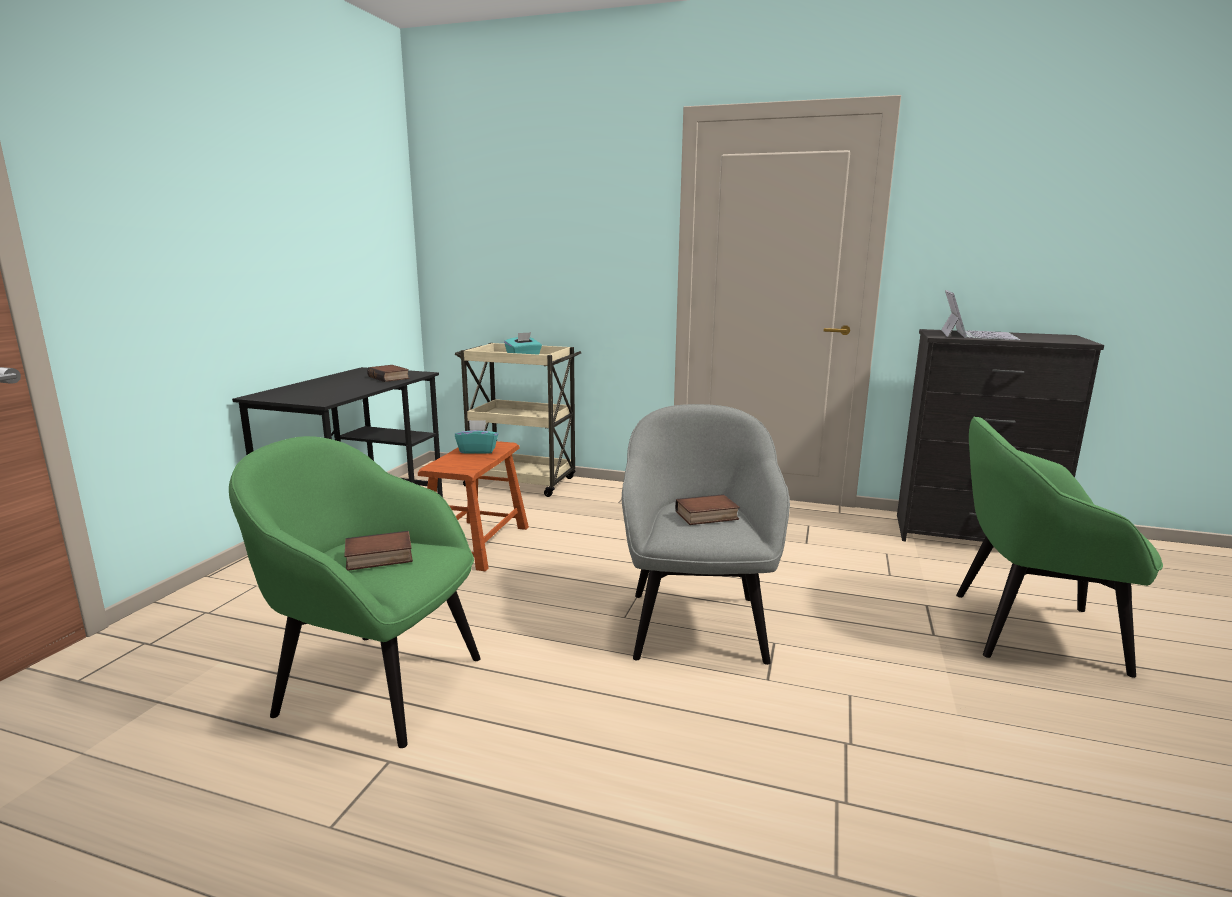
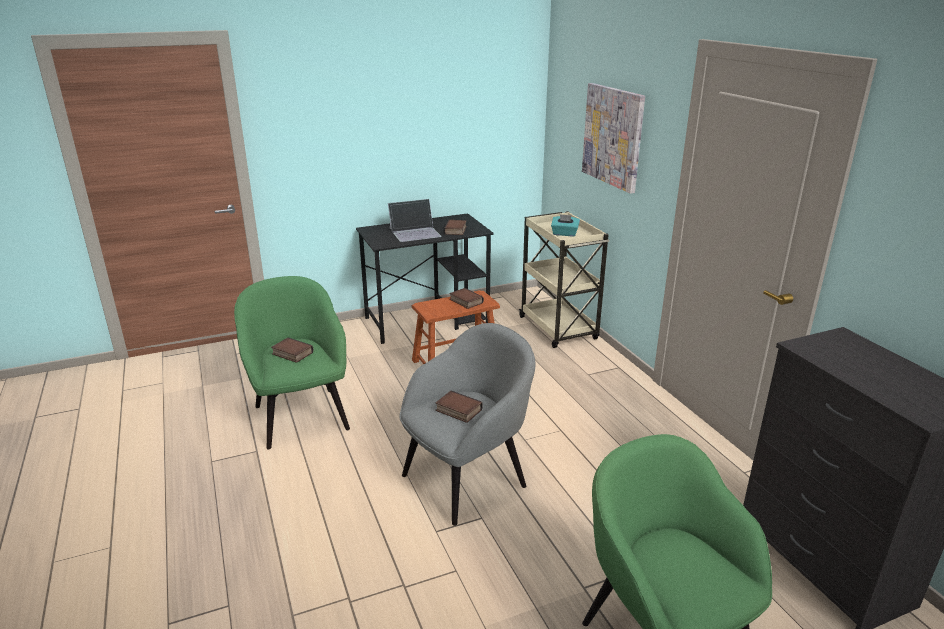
camera: 50 degrees right, 10 degrees up
turquoise tissue box [455,420,498,454] -> book [450,288,484,309]
laptop [941,290,1020,340] -> laptop moved to [388,199,442,242]
none -> picture [582,83,645,194]

